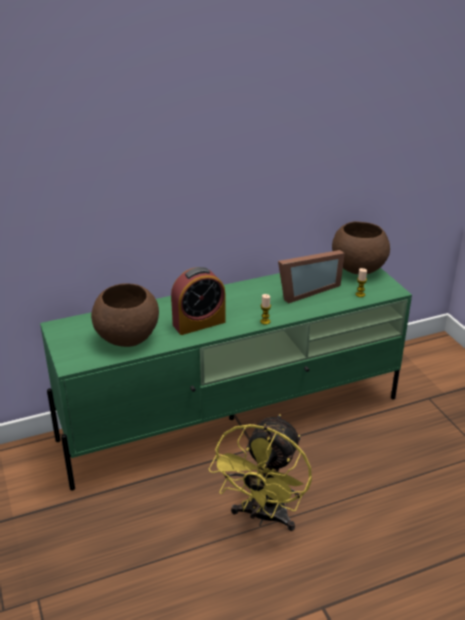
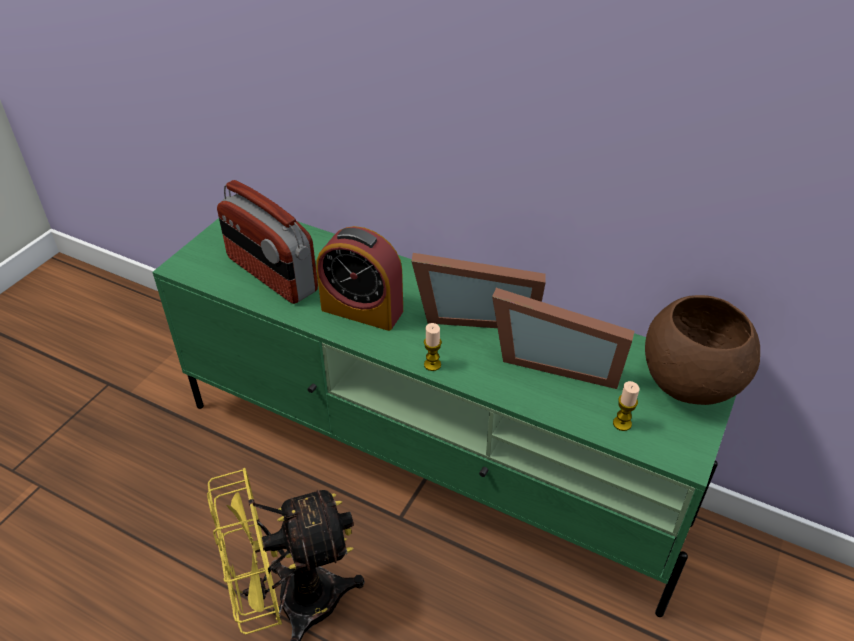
camera: 50 degrees right, 10 degrees up
brown bowl [91,283,159,347] -> radio [217,180,318,304]
none -> picture frame [411,253,546,328]

